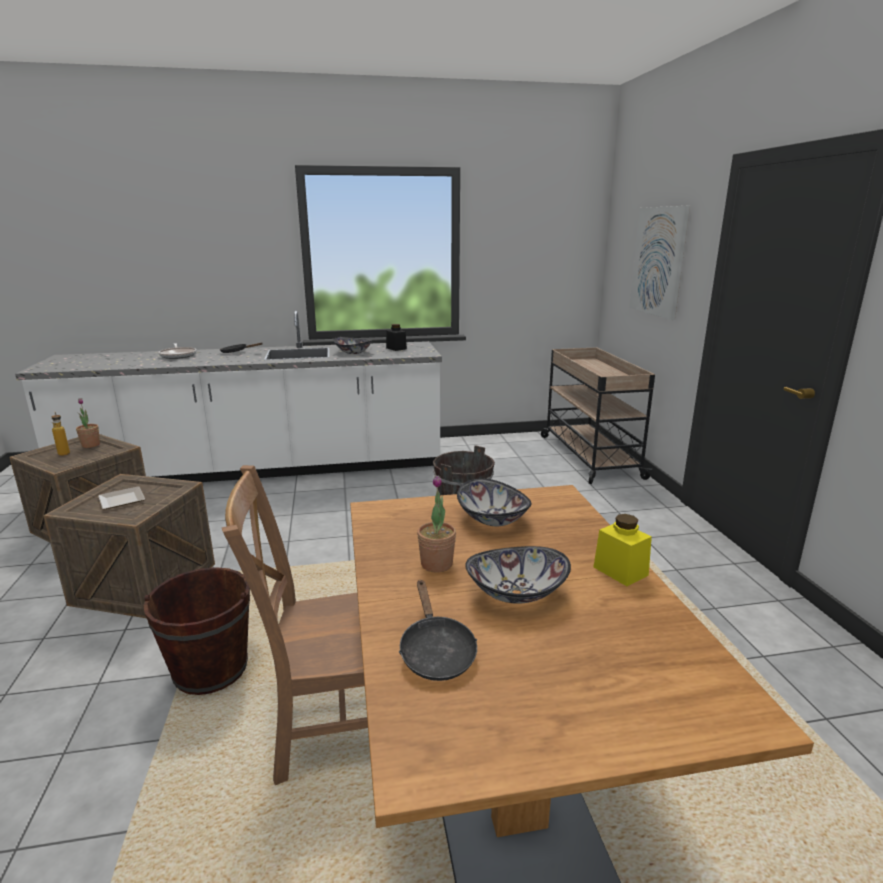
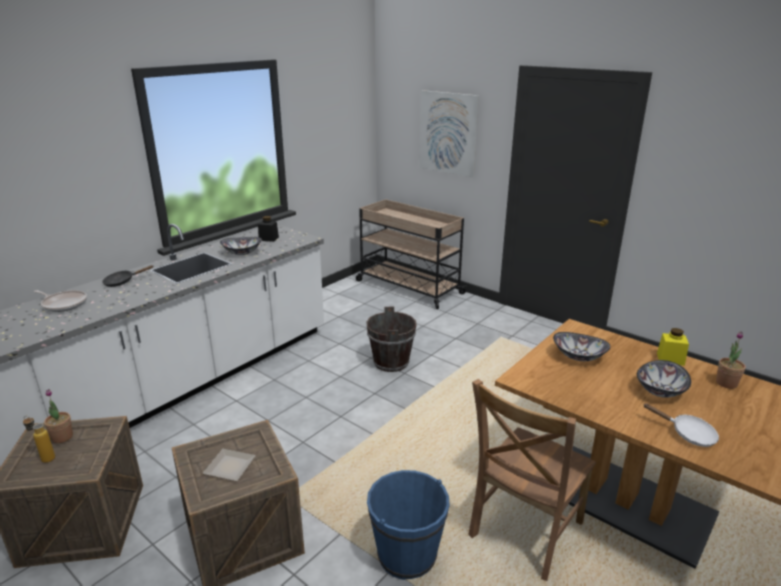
camera: 40 degrees left, 5 degrees up
brown bucket [143,567,250,695] -> blue bucket [367,470,450,580]
black frying pan [399,580,477,681] -> white frying pan [643,403,719,447]
potted plant [417,476,456,573] -> potted plant moved to [716,331,746,389]

